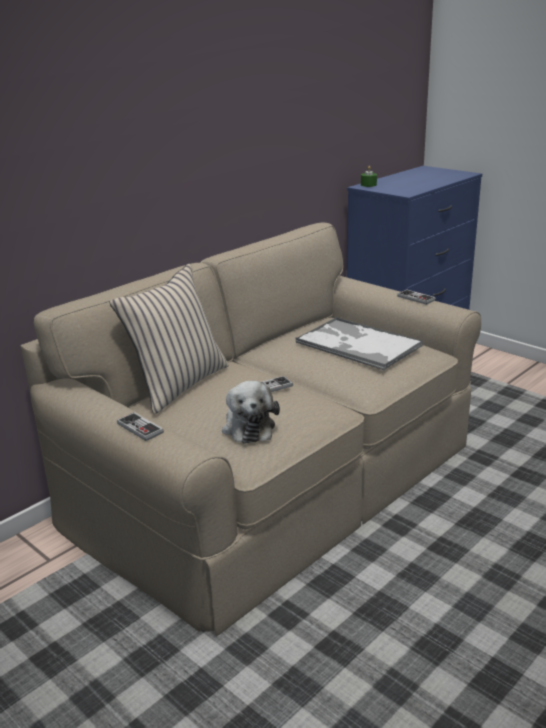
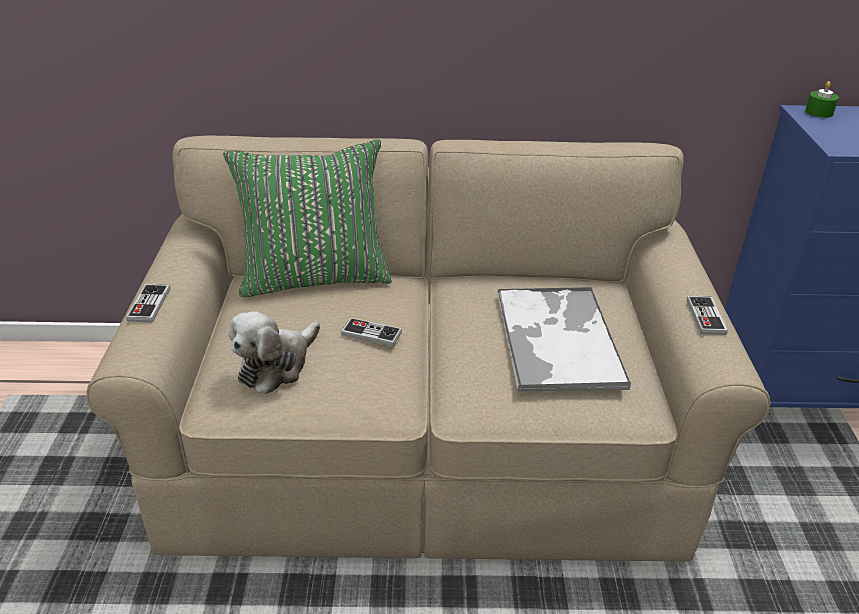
camera: 45 degrees right, 10 degrees up
beige pillow [109,264,229,414] -> green pillow [223,139,392,297]

